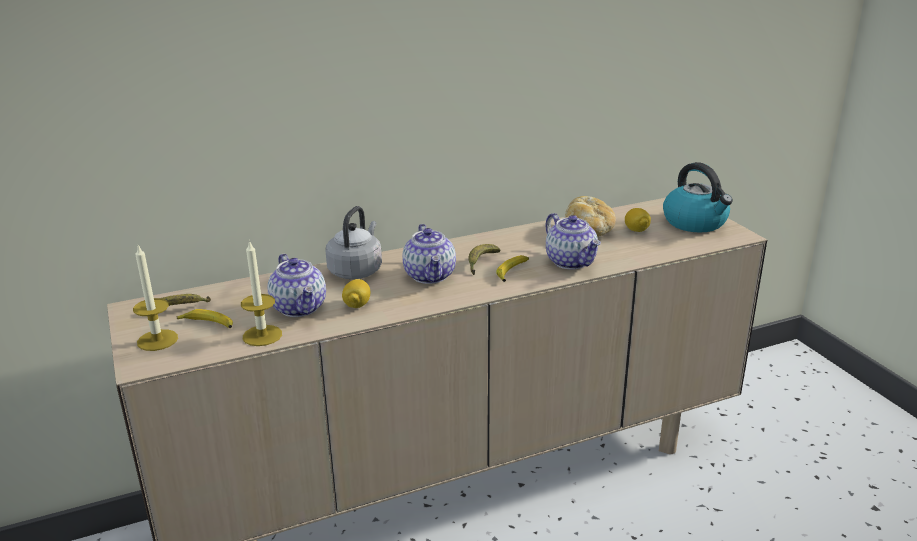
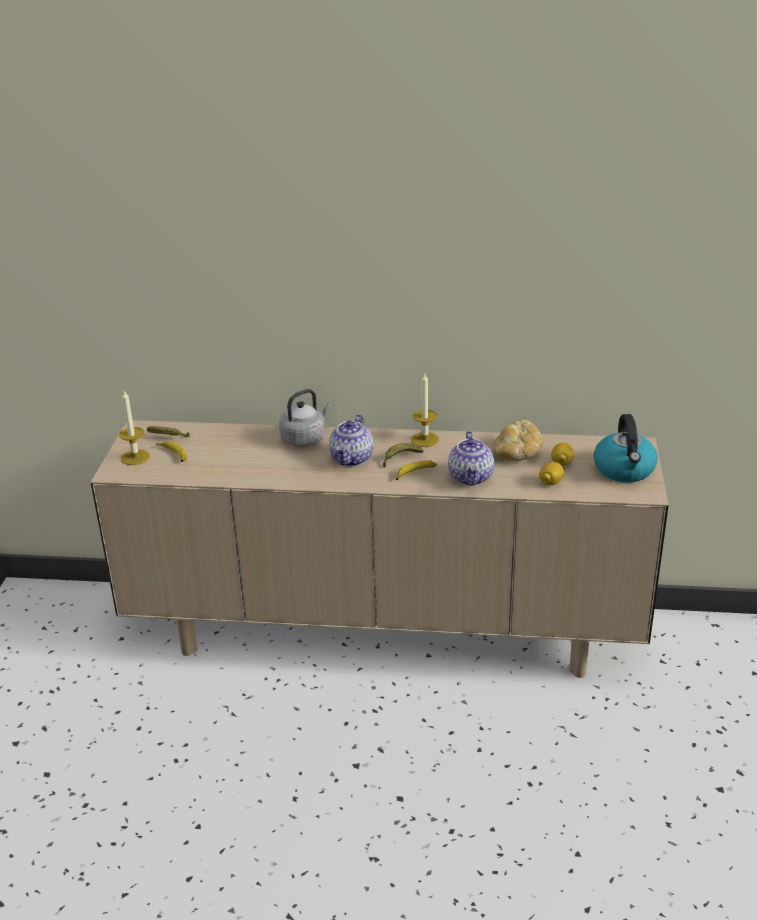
camera: 30 degrees right, 5 degrees up
candle [241,240,282,346] -> candle moved to [411,373,439,447]
teapot [268,254,326,317] -> none
lemon [342,279,370,308] -> lemon moved to [539,462,564,486]

